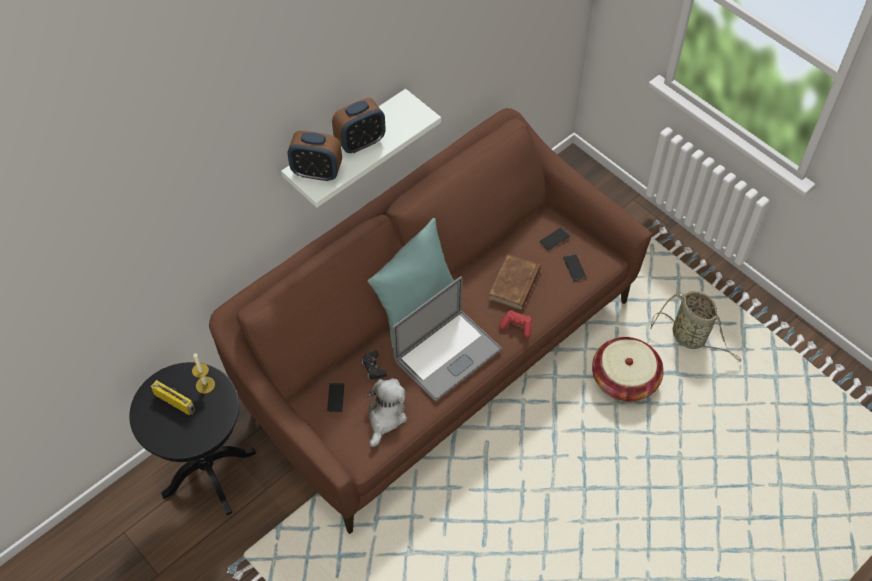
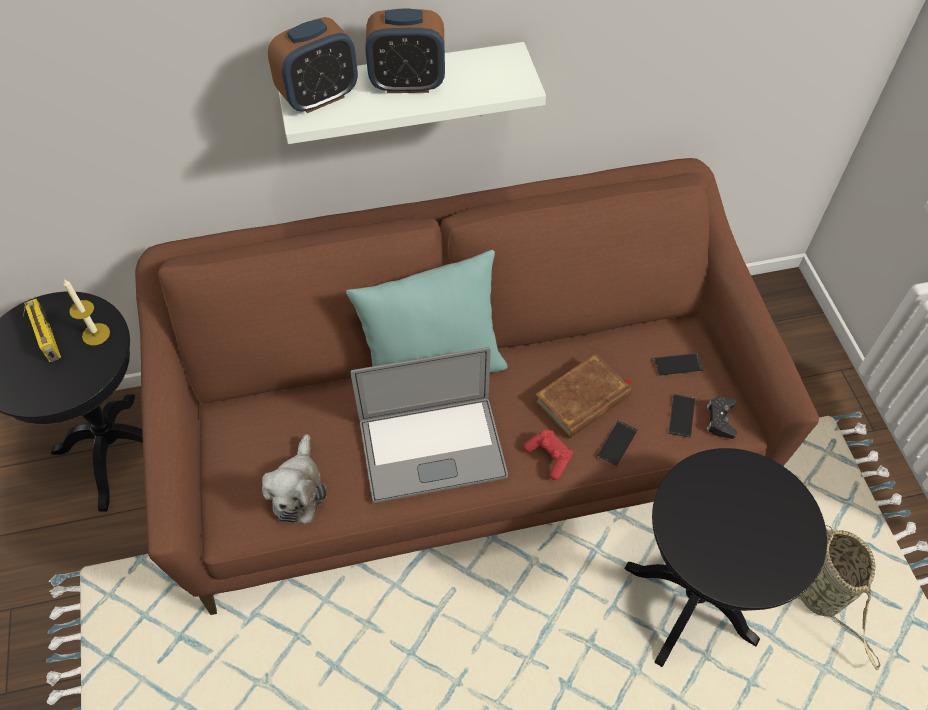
camera: 30 degrees right, 0 degrees up
alarm clock [288,131,342,181] -> alarm clock turned 75 degrees counterclockwise [268,17,358,113]
phone [327,383,345,412] -> phone moved to [597,420,638,466]
black game controller [362,350,387,380] -> black game controller moved to [707,397,737,439]
plush toy [366,378,407,447] -> plush toy turned 135 degrees clockwise [262,434,327,524]
basket [592,337,664,401] -> black side table [624,448,827,667]

